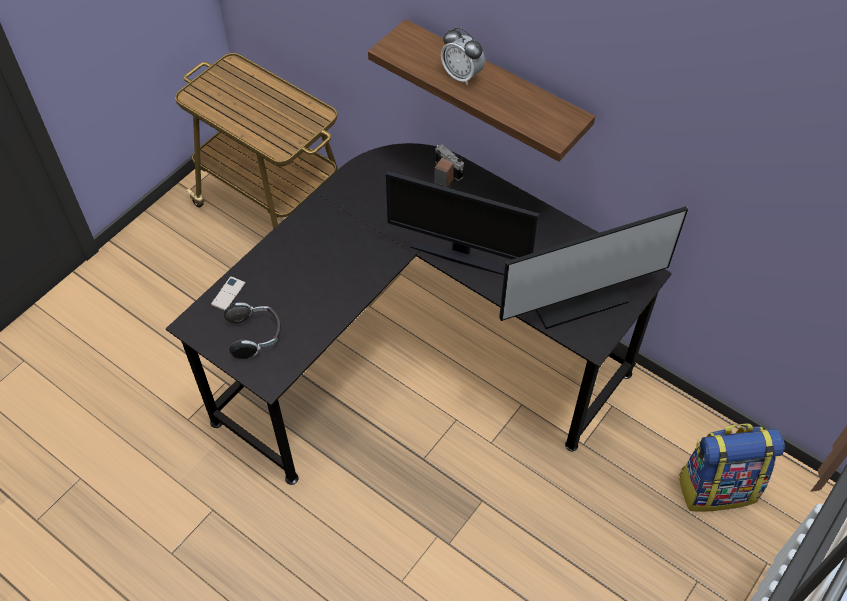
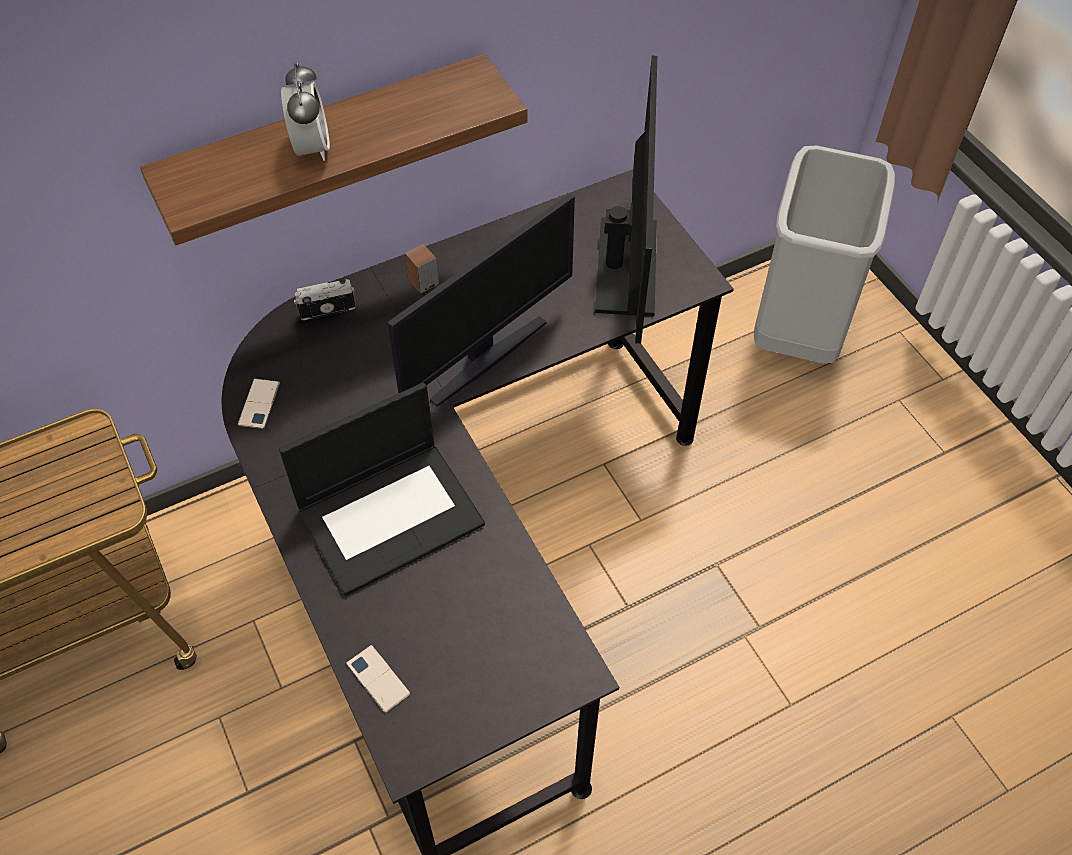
camera: 65 degrees left, 0 degrees up
headphones [224,302,281,359] -> none
alarm clock [441,27,485,85] -> alarm clock turned 75 degrees counterclockwise [281,63,330,161]
backpack [678,423,785,512] -> grey trash can [754,145,895,363]
none -> phone [238,379,280,429]
none -> laptop [279,382,485,596]

